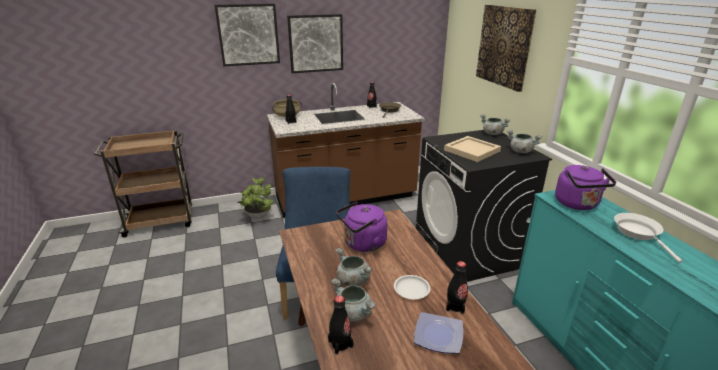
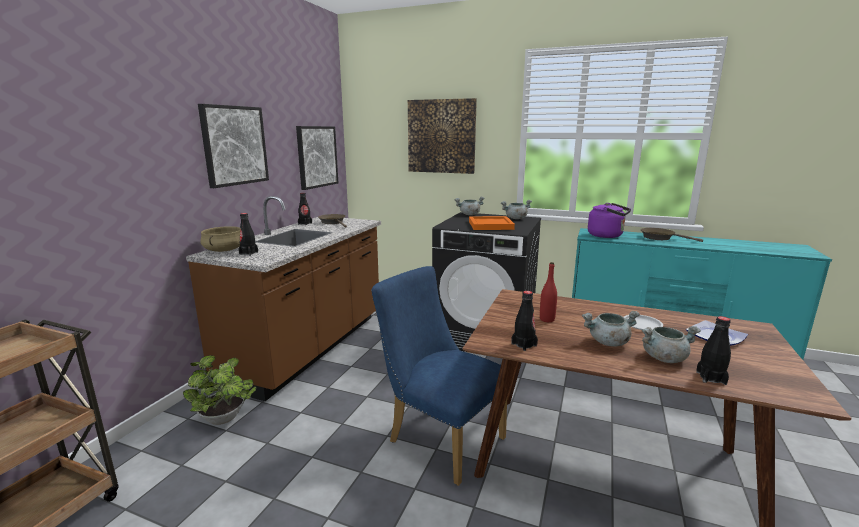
camera: 50 degrees left, 10 degrees down
picture [215,3,280,66] -> picture moved to [296,126,338,190]
purple kettle [336,202,387,252] -> red bottle [540,262,557,322]
beige tray [444,136,501,162] -> orange tray [469,216,515,230]
black bottle [446,261,468,314] -> black bottle moved to [511,291,538,351]
white frying pan [614,213,682,263] -> brown frying pan [640,228,703,242]

